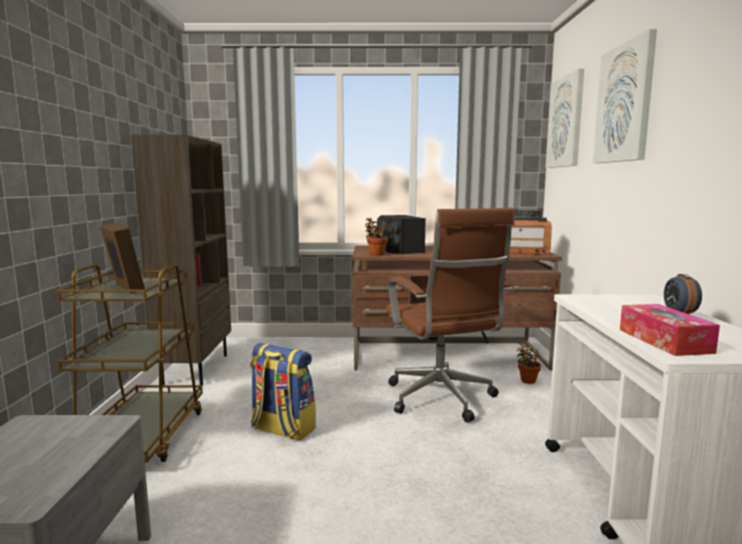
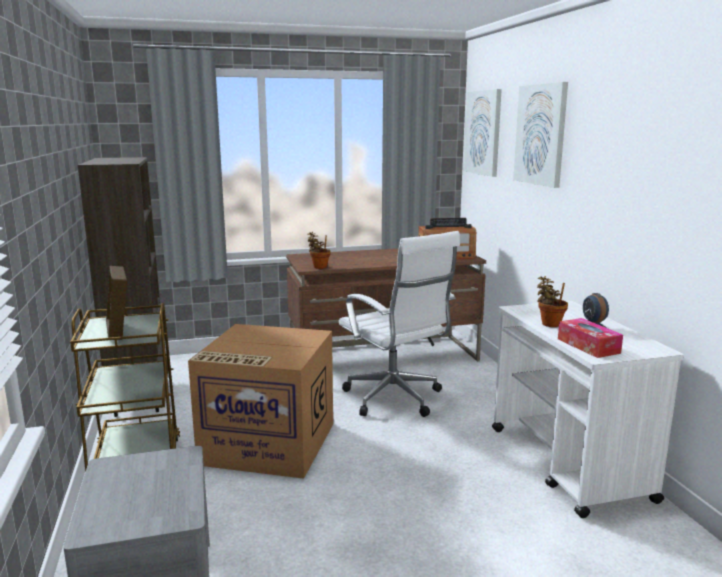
camera: 15 degrees left, 5 degrees up
picture frame [100,223,145,294] -> picture frame turned 150 degrees counterclockwise [106,266,127,340]
backpack [250,343,316,441] -> cardboard box [188,324,333,479]
black speaker [377,215,426,254] -> none
brown office chair [386,208,515,423] -> white office chair [339,231,460,417]
potted plant [517,343,541,384] -> potted plant moved to [537,276,568,327]

